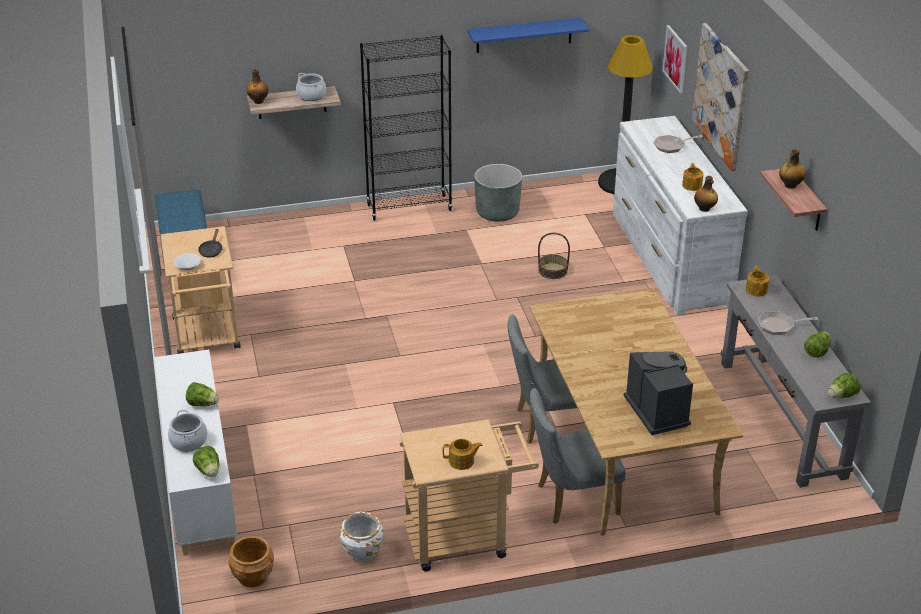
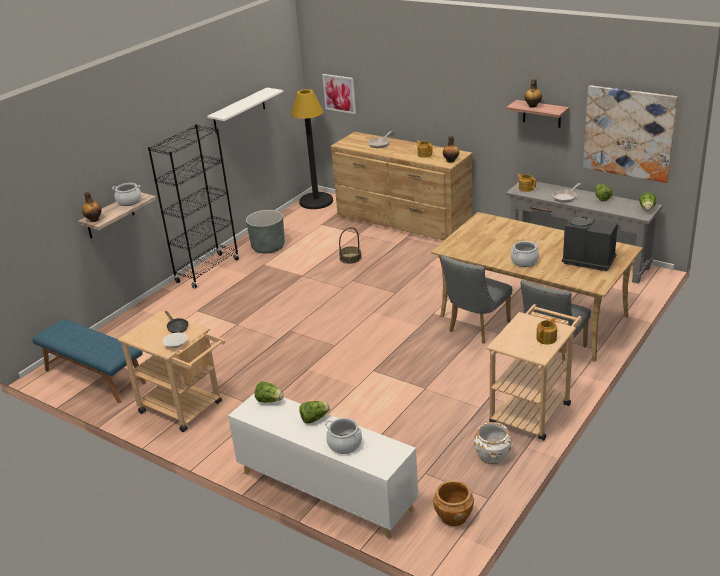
camera: 40 degrees left, 5 degrees down
lettuce [193,446,219,477] -> lettuce moved to [254,382,284,403]
blue shelf [467,17,590,53] -> white shelf [207,88,283,133]
white dresser [613,116,748,316] -> brown dresser [331,132,473,240]
picture [692,23,749,171] -> picture moved to [583,85,678,183]
none -> cooking pot [511,241,539,267]

